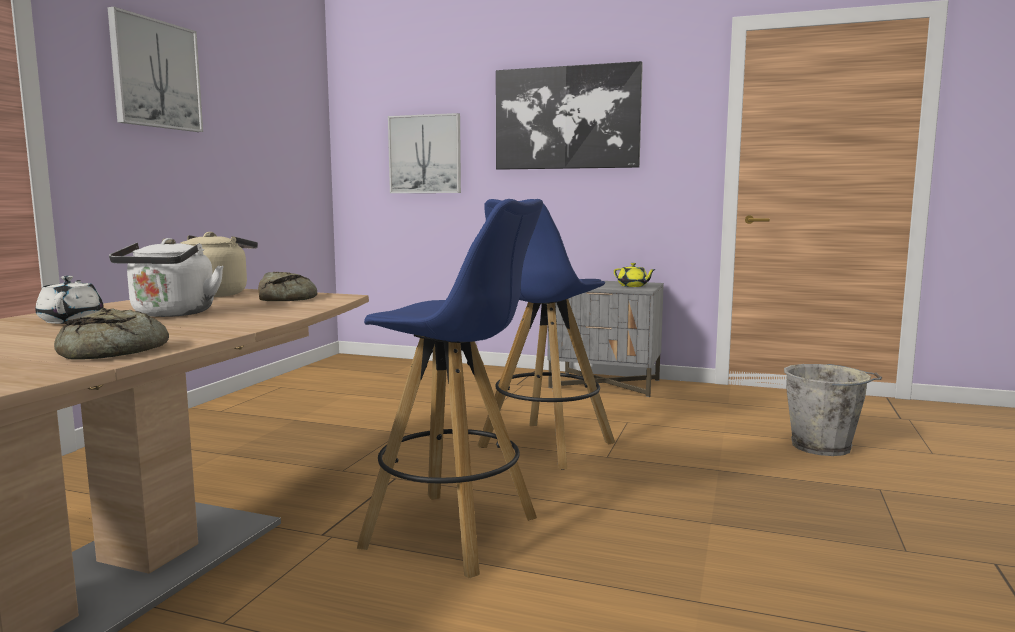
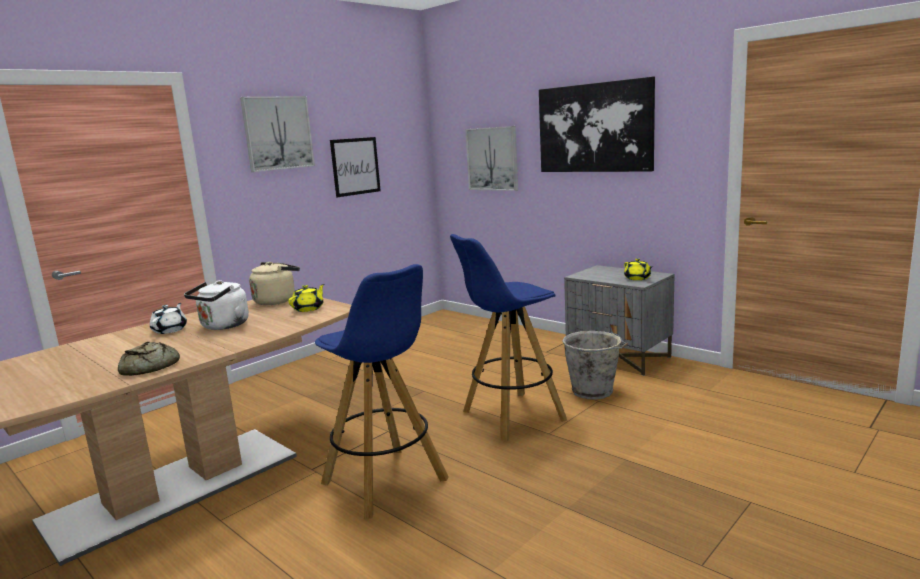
camera: 25 degrees right, 5 degrees up
bread [258,272,317,301] -> yellow teapot [288,284,324,312]
grey bucket [784,364,882,456] -> grey bucket moved to [562,331,628,400]
none -> picture [330,137,381,197]

